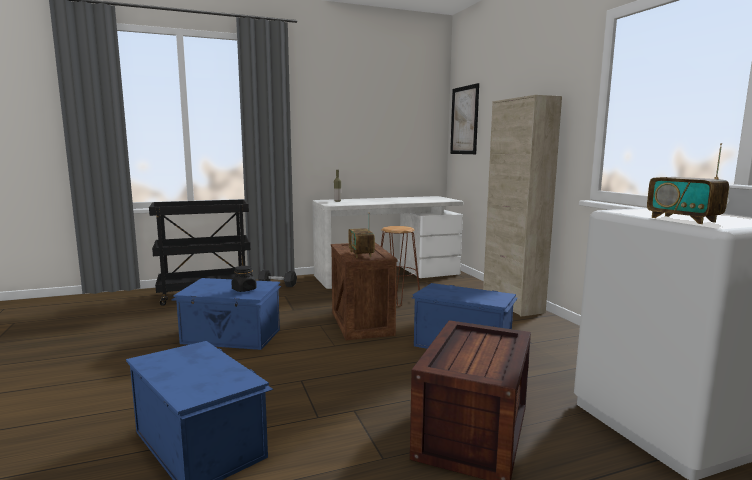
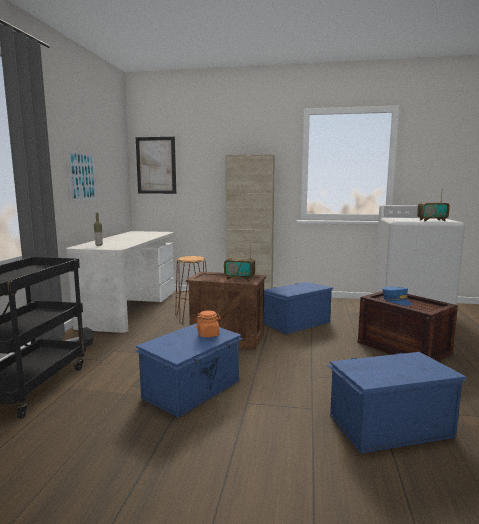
camera: 60 degrees left, 0 degrees up
black jar [231,266,257,292] -> orange jar [195,311,221,337]
none -> picture [67,150,97,202]
none -> blue cap [382,287,413,306]

